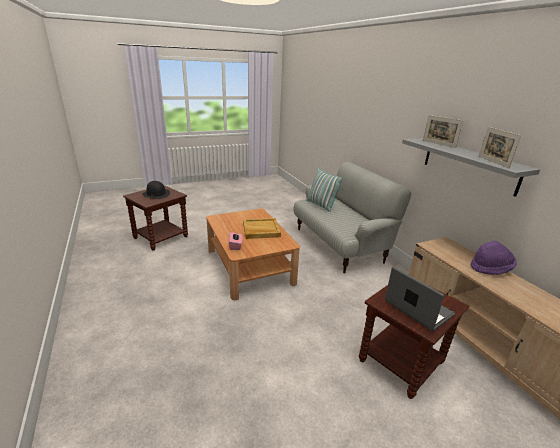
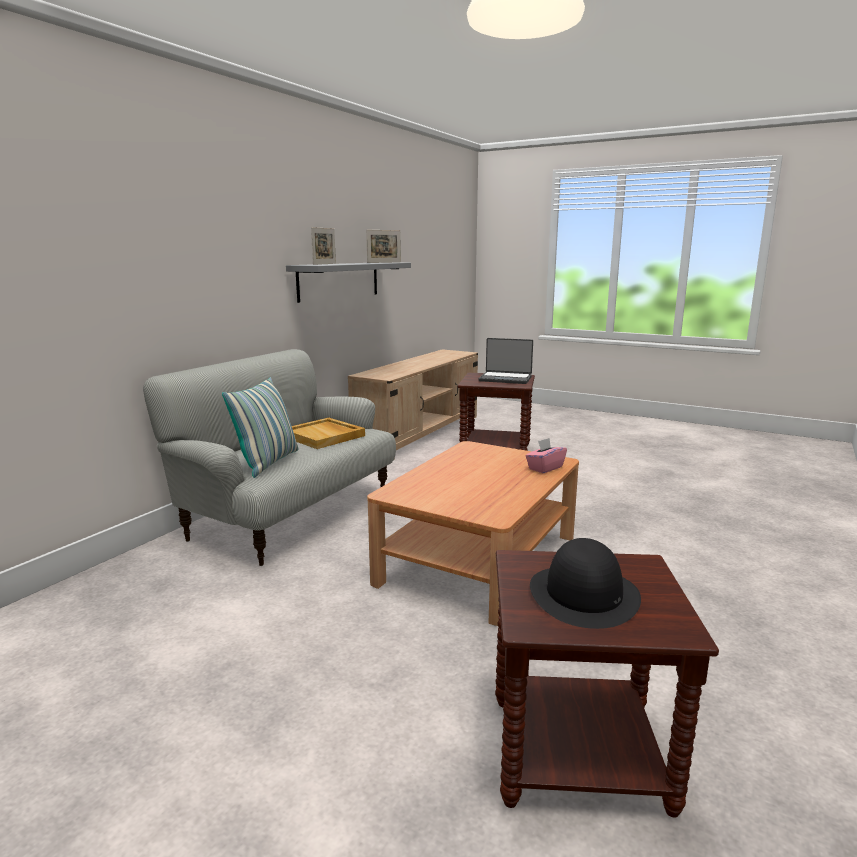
camera: 125 degrees left, 10 degrees down
beige tray [243,218,281,239] -> beige tray moved to [292,418,365,449]
laptop [385,267,455,332] -> laptop turned 90 degrees counterclockwise [479,338,533,384]
purple hat [470,241,516,275] -> none

